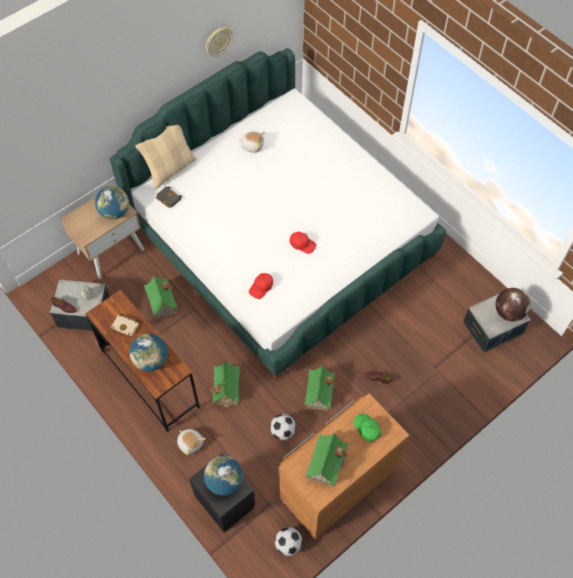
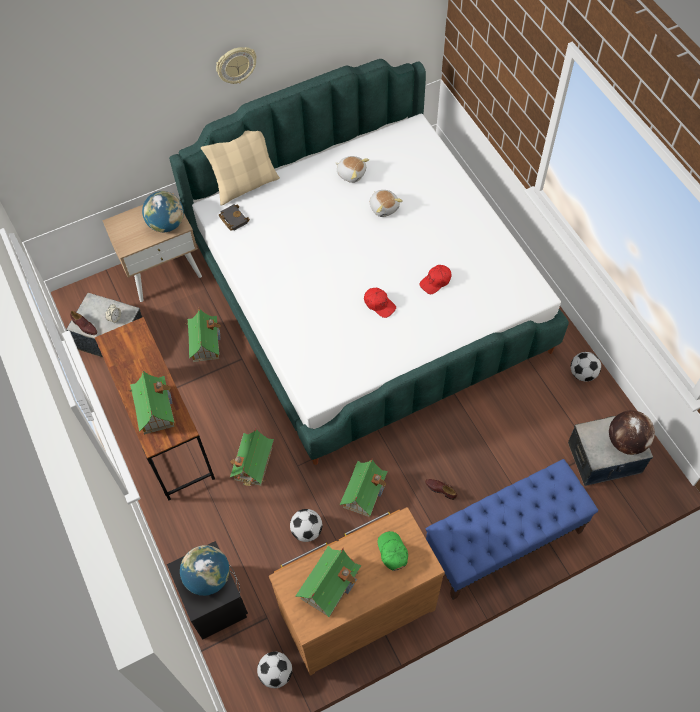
camera: 15 degrees right, 0 degrees up
beige book [111,314,139,338] -> none
globe [130,334,168,371] -> toy house [128,369,174,435]
plush toy [177,429,206,455] -> plush toy moved to [370,190,403,217]
wall clock [205,27,233,57] -> wall clock moved to [216,47,257,84]
red cap [249,273,273,299] -> red cap moved to [420,265,452,294]
none -> blue bench [426,459,598,600]
none -> football [570,352,601,381]

